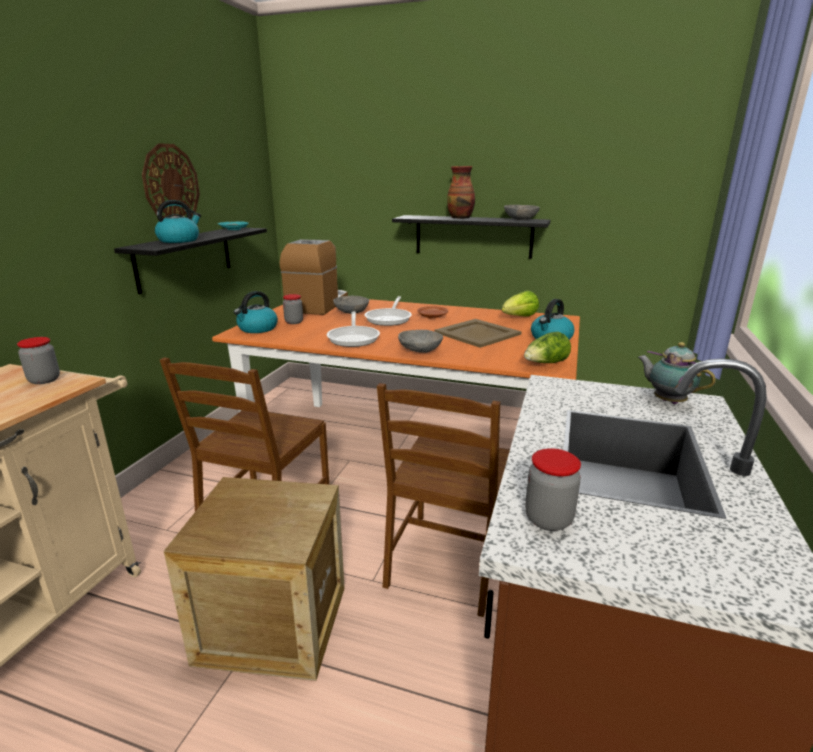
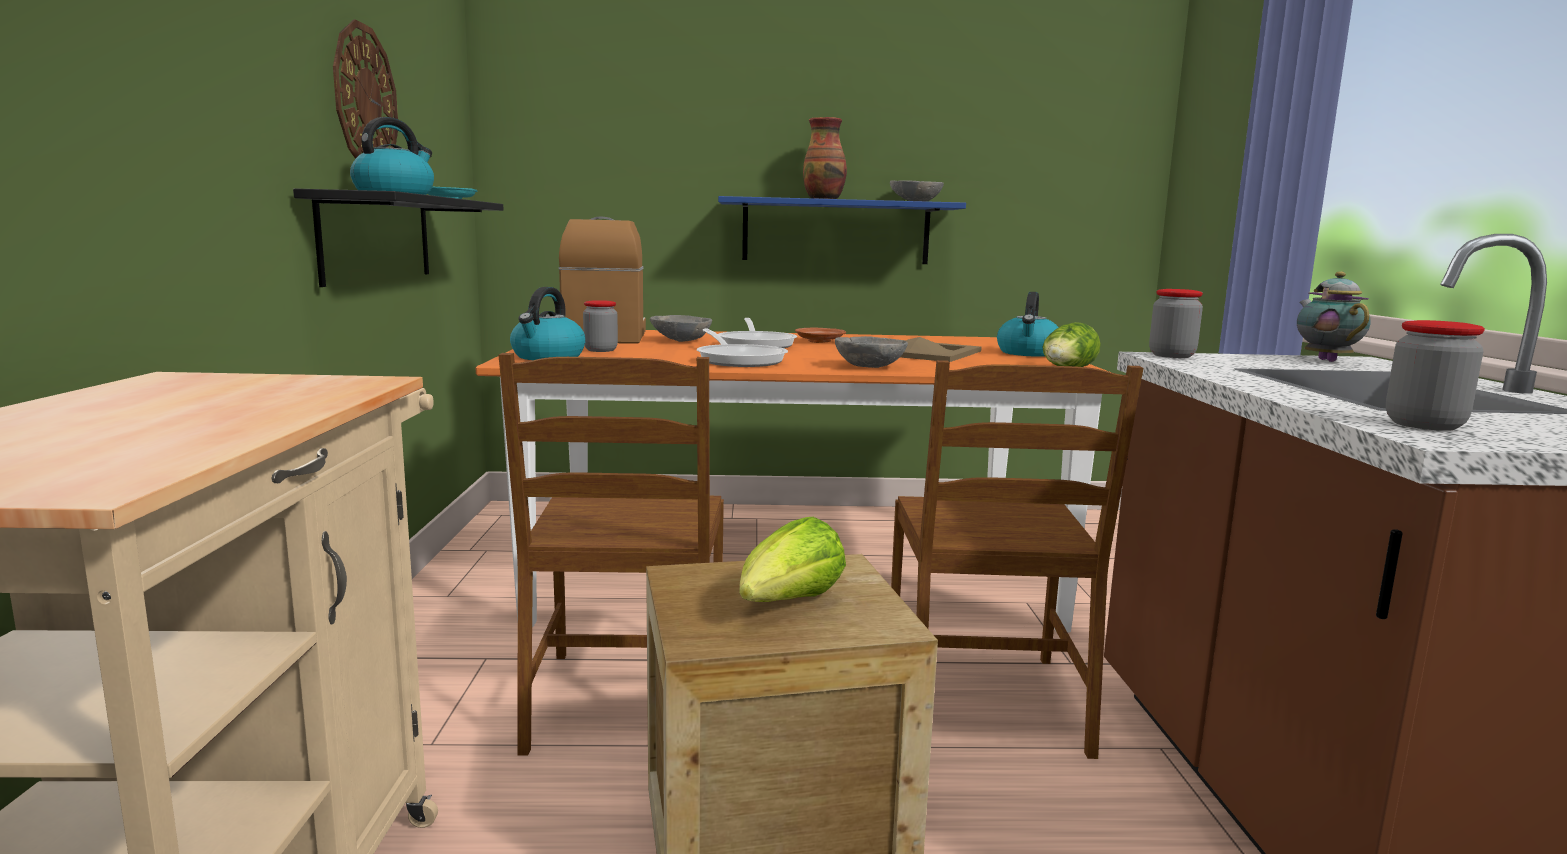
camera: 20 degrees left, 10 degrees down
jar [17,337,60,384] -> jar moved to [1149,289,1203,358]
black shelf [392,215,551,259] -> blue shelf [718,196,966,264]
lettuce [502,291,539,317] -> lettuce moved to [739,517,846,602]
teapot [638,342,716,404] -> teapot turned 60 degrees clockwise [1297,271,1371,362]

